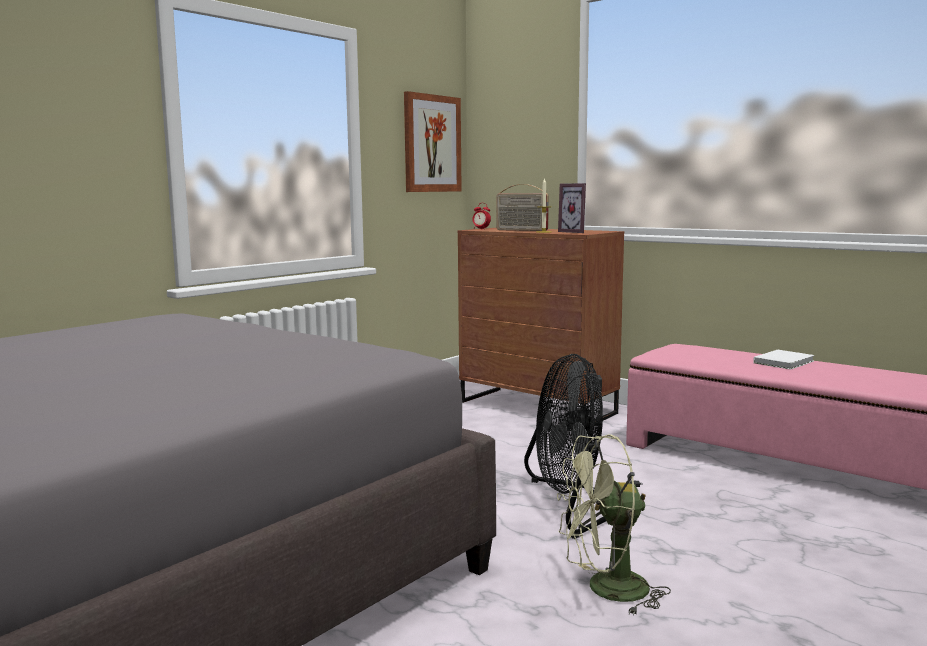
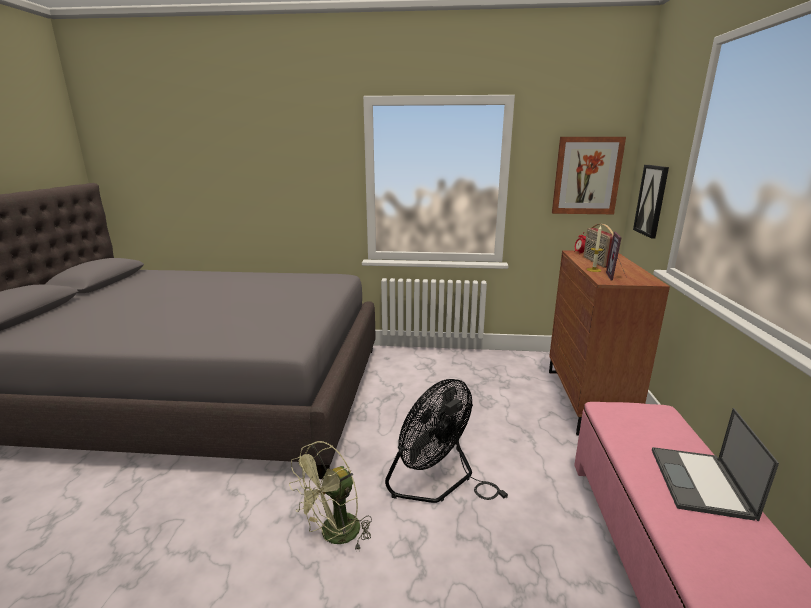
camera: 55 degrees right, 10 degrees up
green fan [557,434,671,616] -> green fan turned 90 degrees counterclockwise [289,441,372,552]
white book [753,350,814,370] -> laptop [652,408,779,521]
none -> picture [633,165,669,238]

